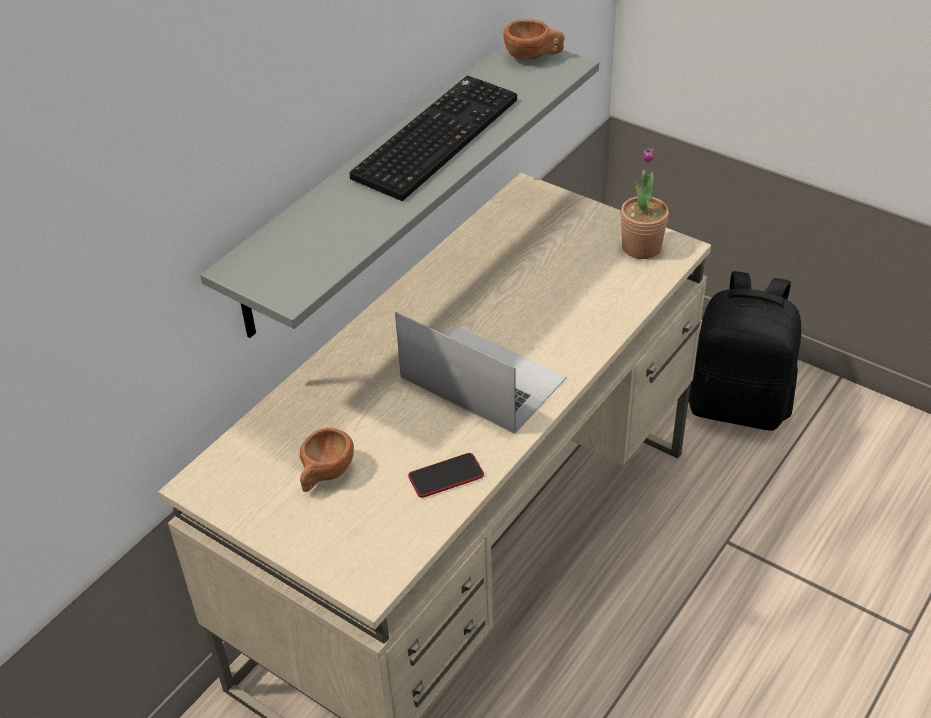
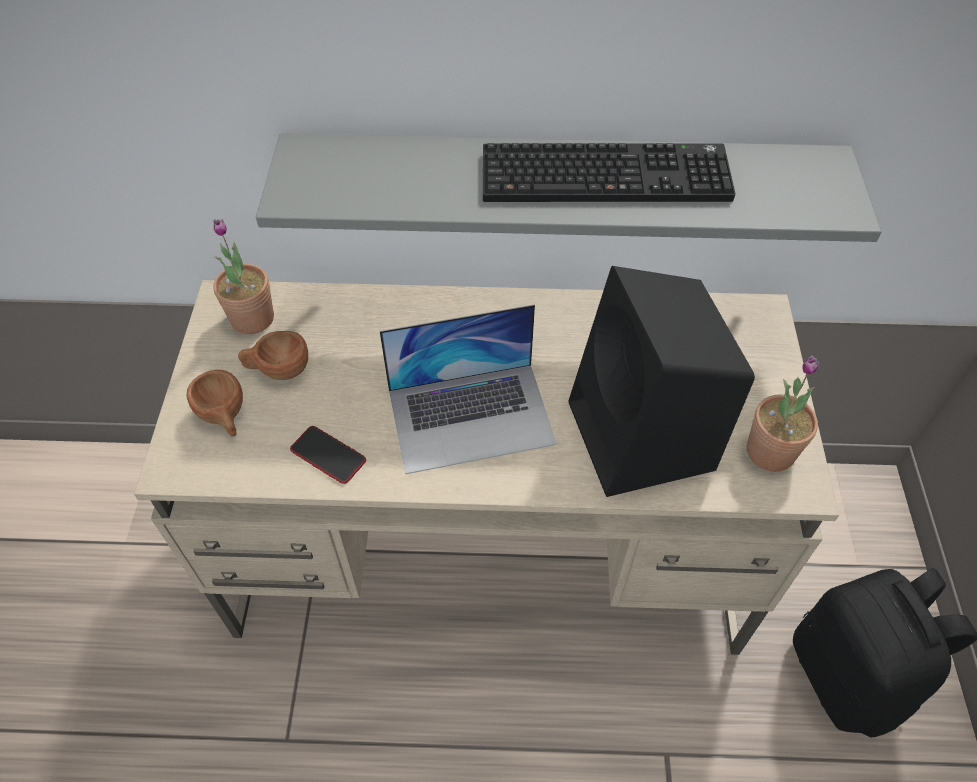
camera: 55 degrees right, 10 degrees up
laptop [395,312,567,434] -> laptop turned 75 degrees clockwise [380,304,557,474]
brown cup [504,20,565,61] -> brown cup moved to [186,370,243,437]
none -> potted plant [213,219,274,334]
none -> black speaker [569,266,755,497]

